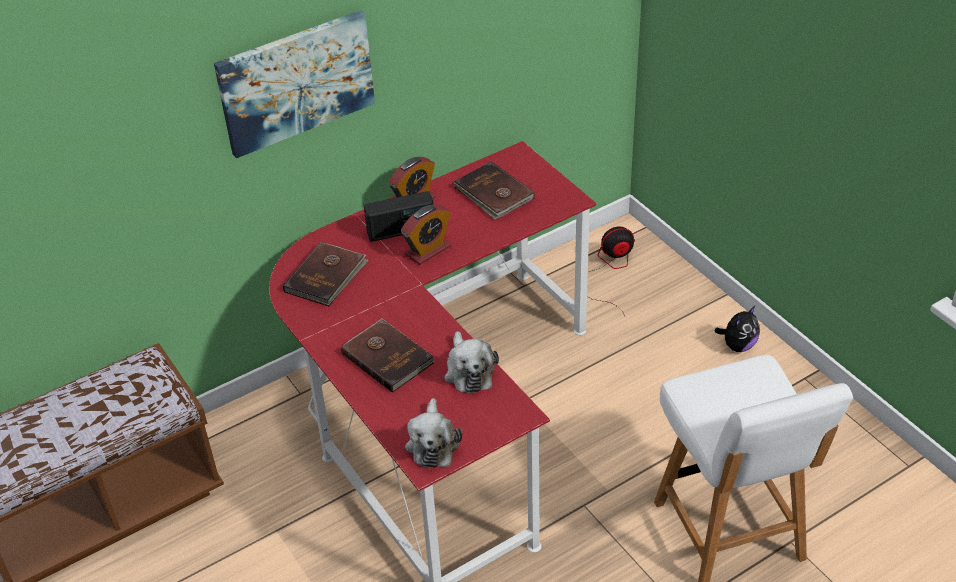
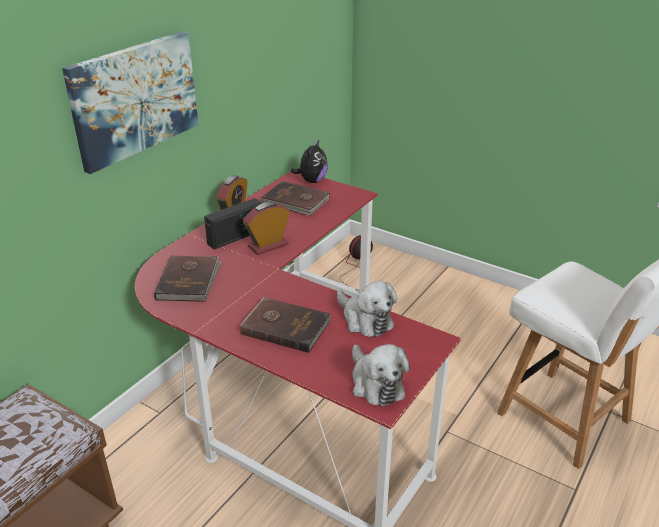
camera: 25 degrees left, 10 degrees down
alarm clock [401,204,451,265] -> alarm clock turned 150 degrees counterclockwise [243,202,290,255]
plush toy [715,306,760,352] -> plush toy moved to [291,140,328,183]

